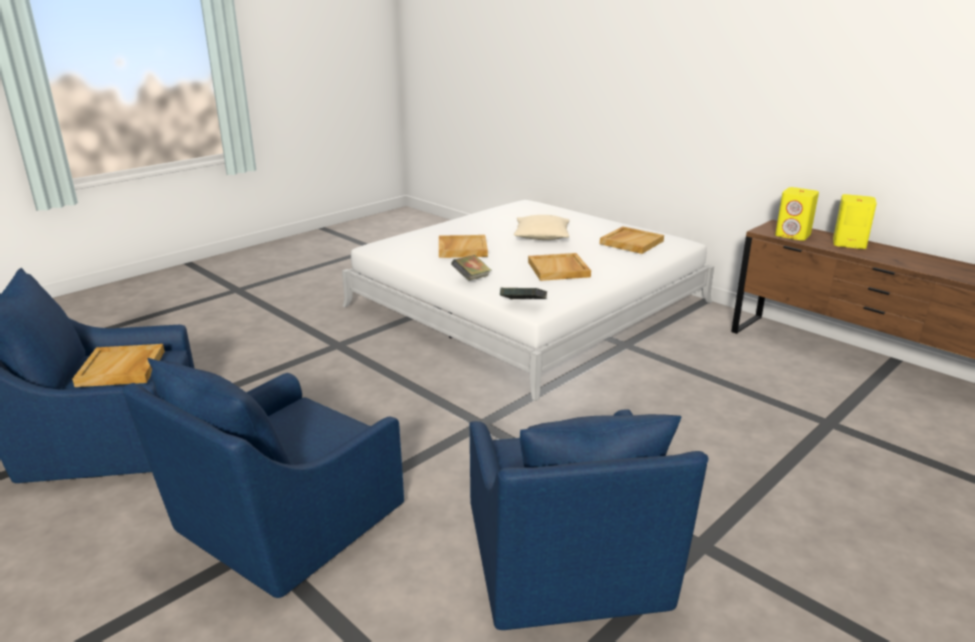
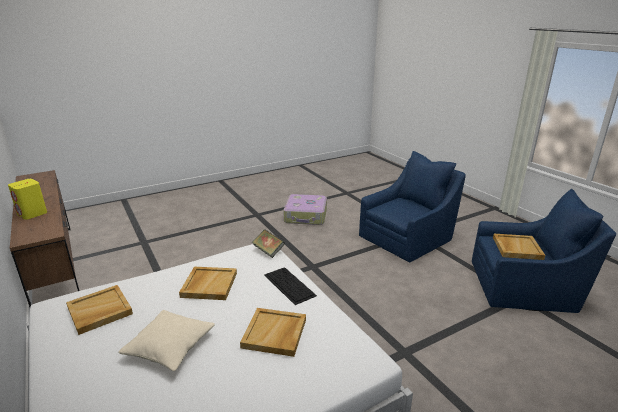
camera: 165 degrees left, 0 degrees up
book [451,255,492,281] -> keyboard [264,267,317,305]
blue armchair [470,409,709,630] -> suitcase [283,194,327,225]
yellow speaker [775,187,819,241] -> none

